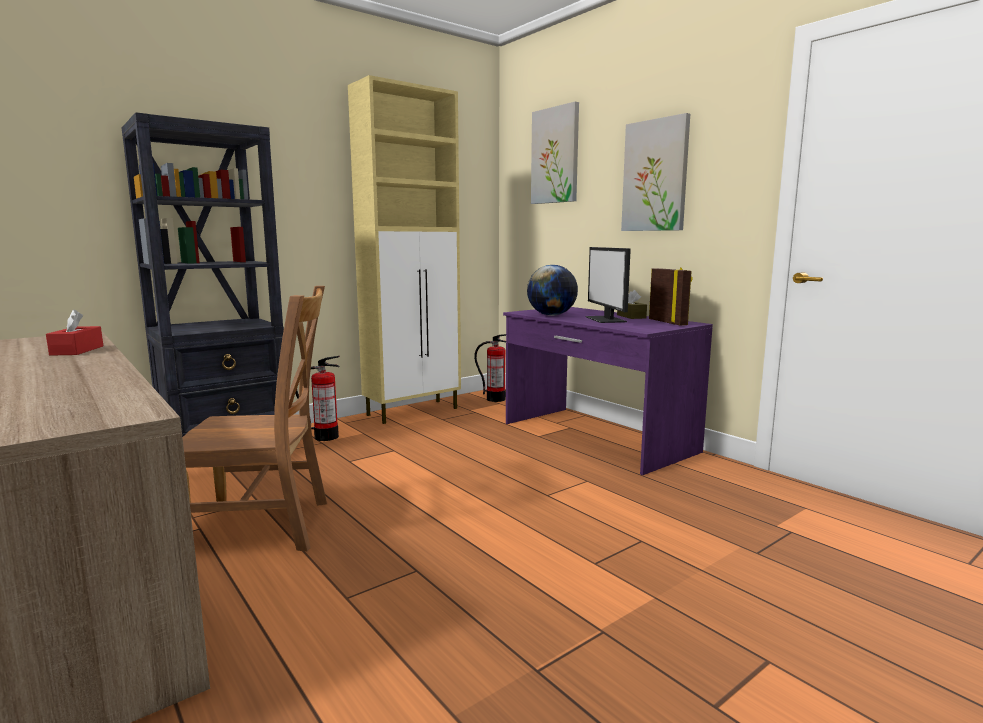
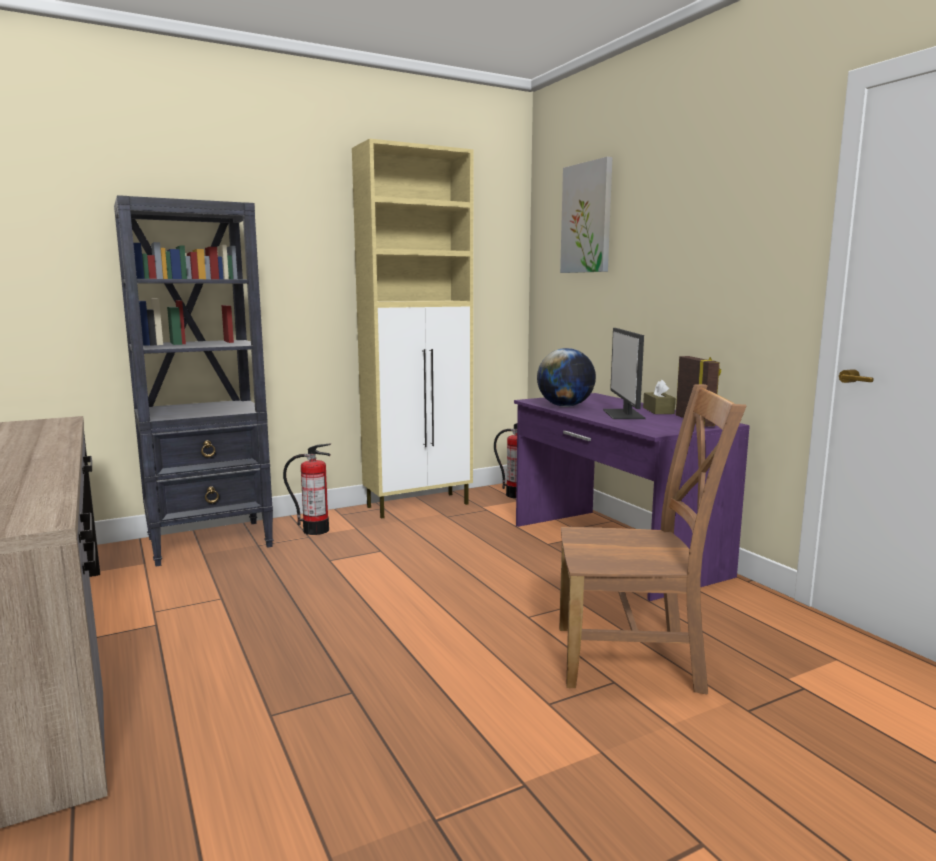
camera: 10 degrees right, 0 degrees up
red tissue box [46,309,103,356] -> none
brown chair [182,286,327,551] -> brown chair moved to [559,384,746,695]
picture [621,113,690,231] -> none

